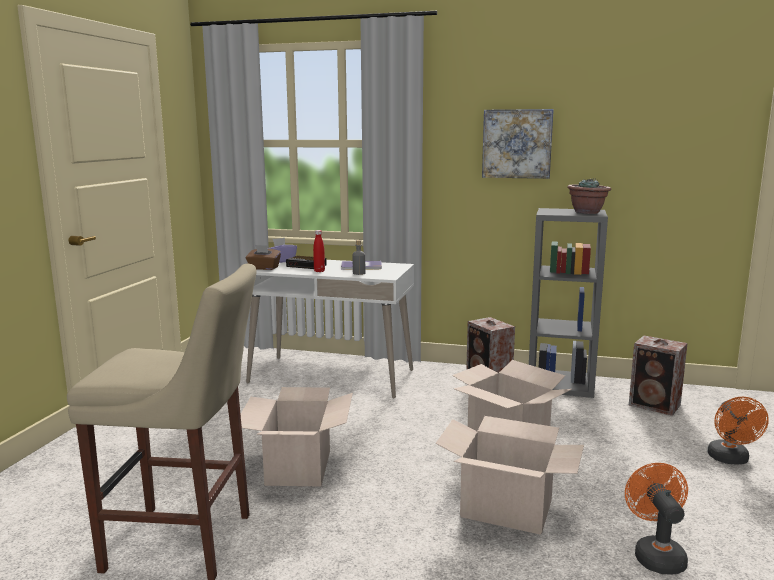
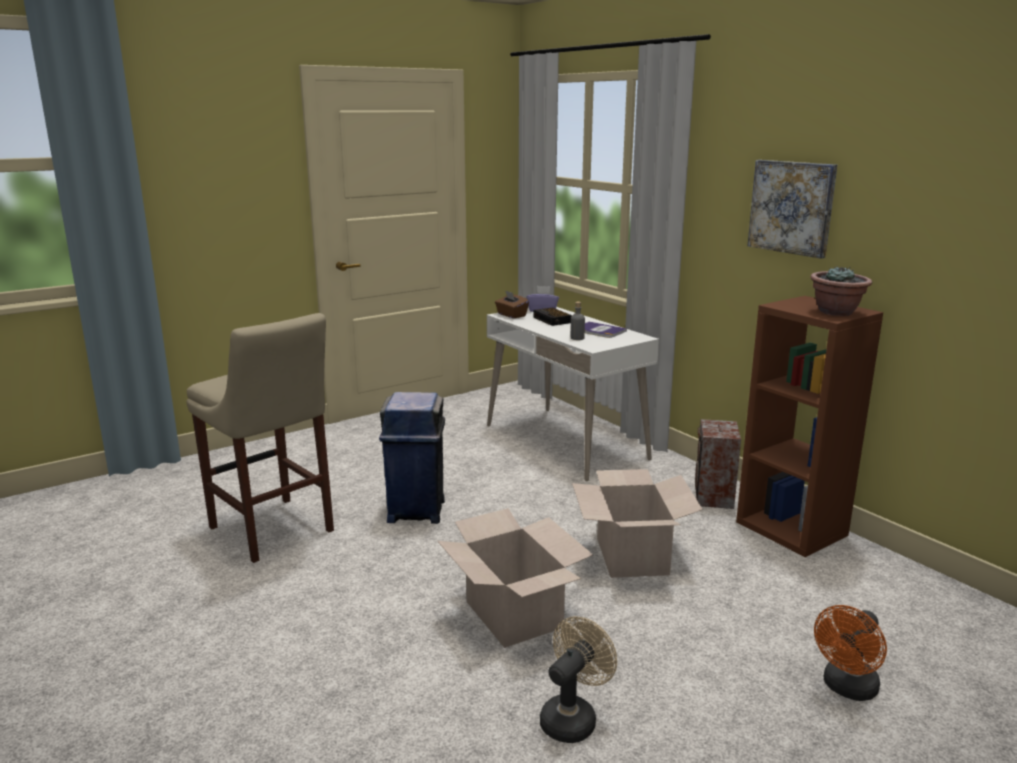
camera: 40 degrees right, 5 degrees up
cardboard box [241,387,353,486] -> blue trash can [379,392,445,524]
red bottle [313,230,325,272] -> none
grey bookcase [529,208,608,398] -> brown bookcase [736,296,883,557]
orange fan [625,463,688,575] -> beige fan [540,616,617,743]
speaker [629,336,688,416] -> none

